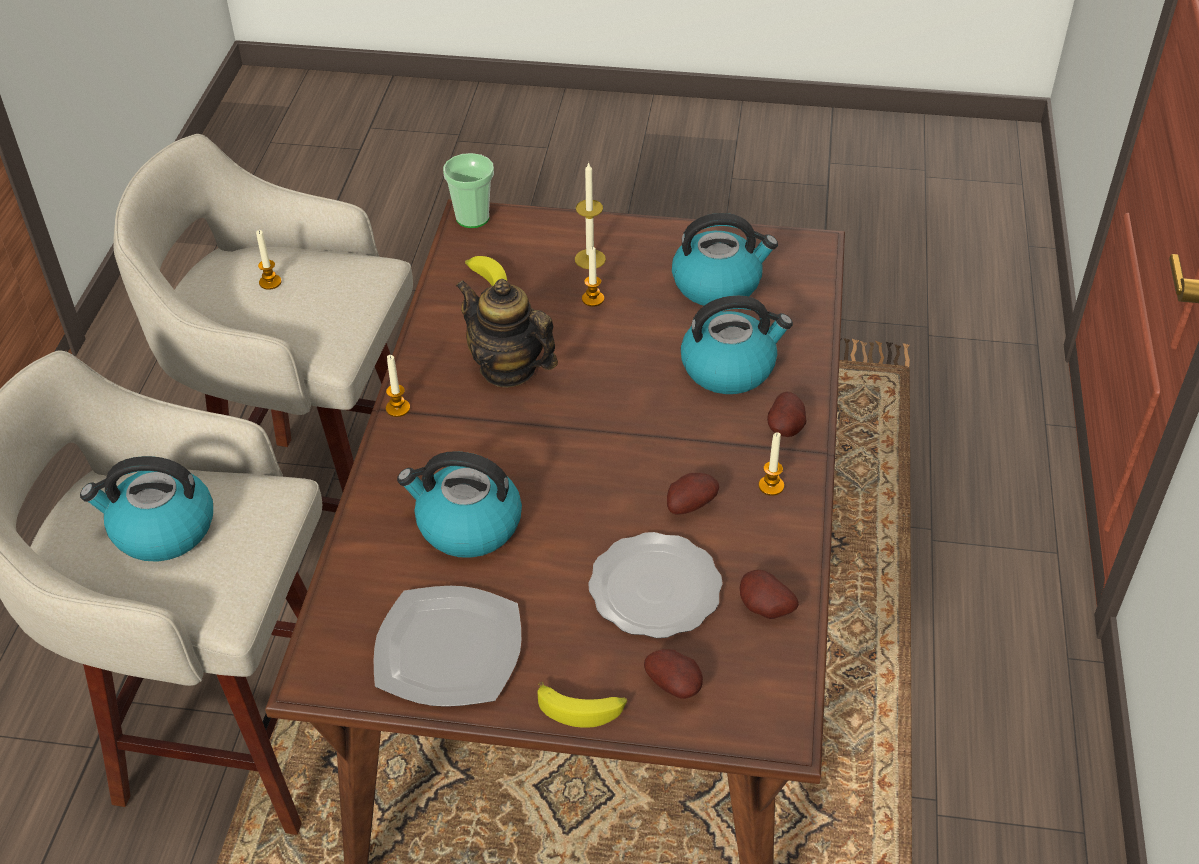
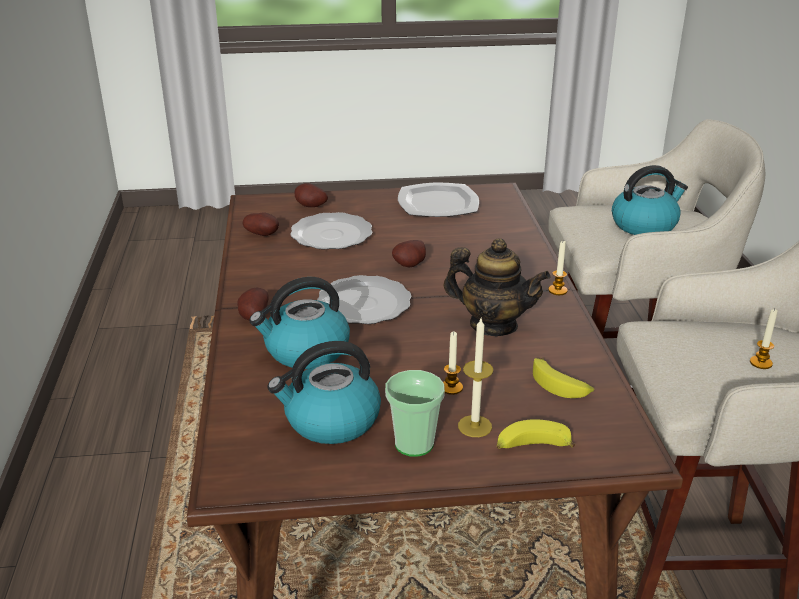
camera: 165 degrees right, 15 degrees down
kettle [397,451,522,558] -> none
cup [443,153,494,228] -> cup moved to [385,370,445,457]
banana [538,682,627,728] -> banana moved to [497,419,575,448]
potato [667,473,719,515] -> potato moved to [392,240,426,267]
candle [759,432,784,496] -> none
none -> plate [317,275,412,324]

